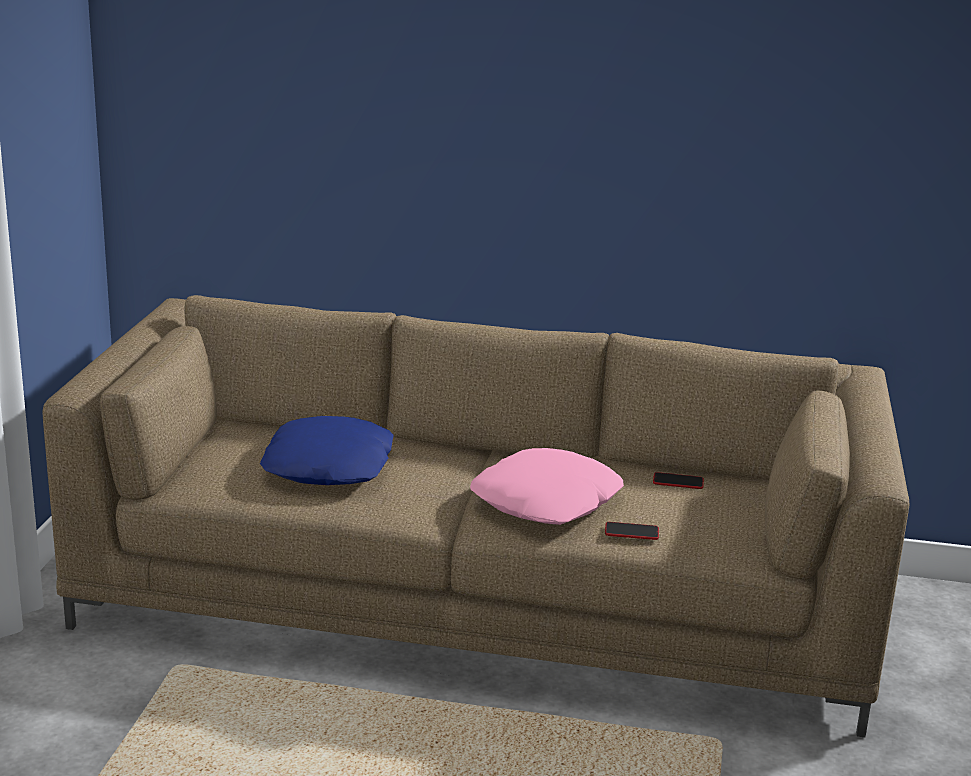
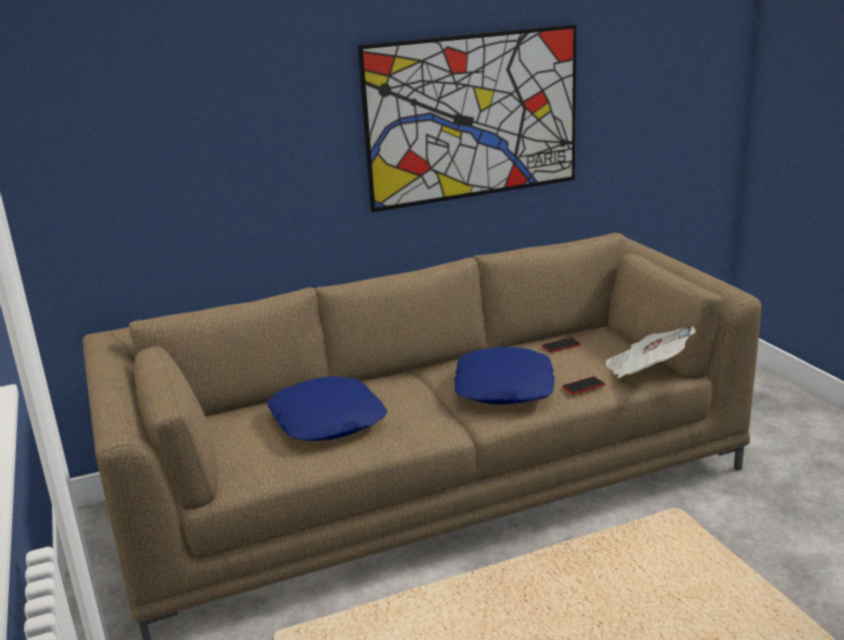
camera: 30 degrees left, 0 degrees up
pink pillow [470,448,624,525] -> blue pillow [454,347,555,404]
none -> picture [358,24,577,212]
none -> newspaper [605,326,695,378]

